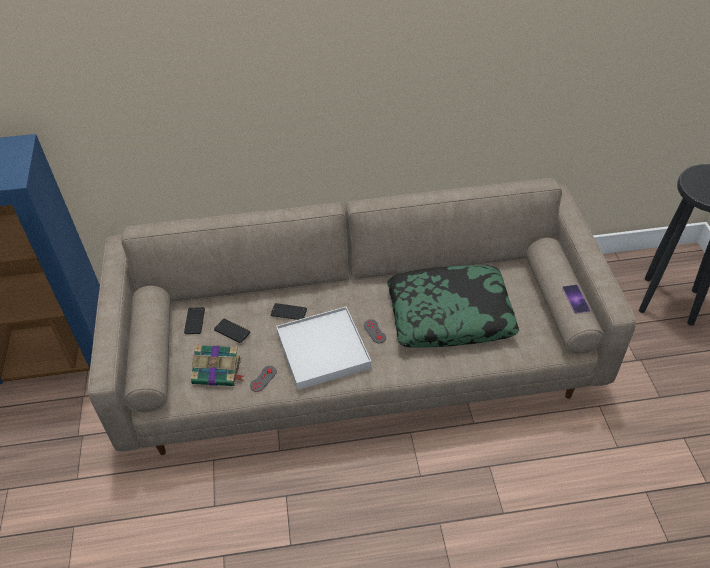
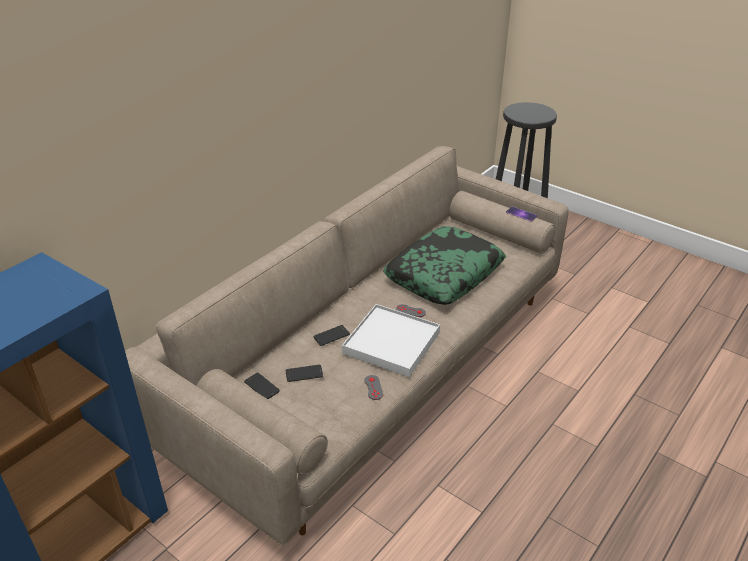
camera: 45 degrees left, 10 degrees down
book [191,344,244,386] -> none

